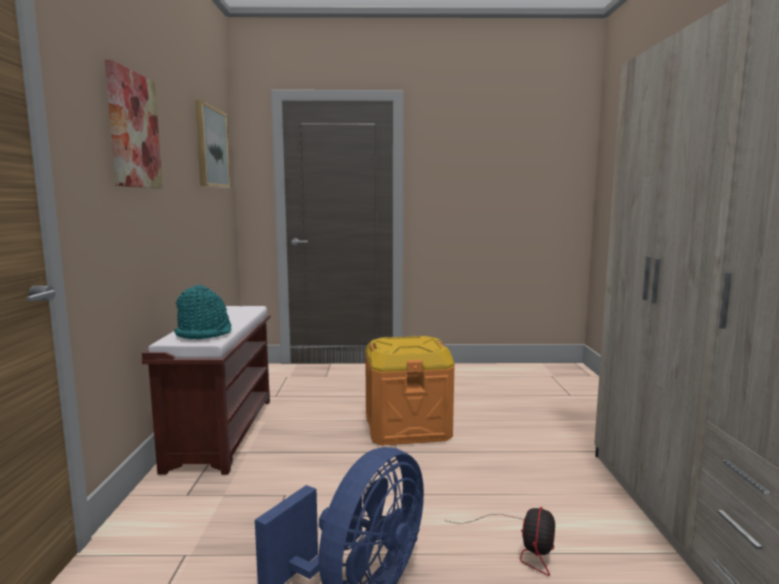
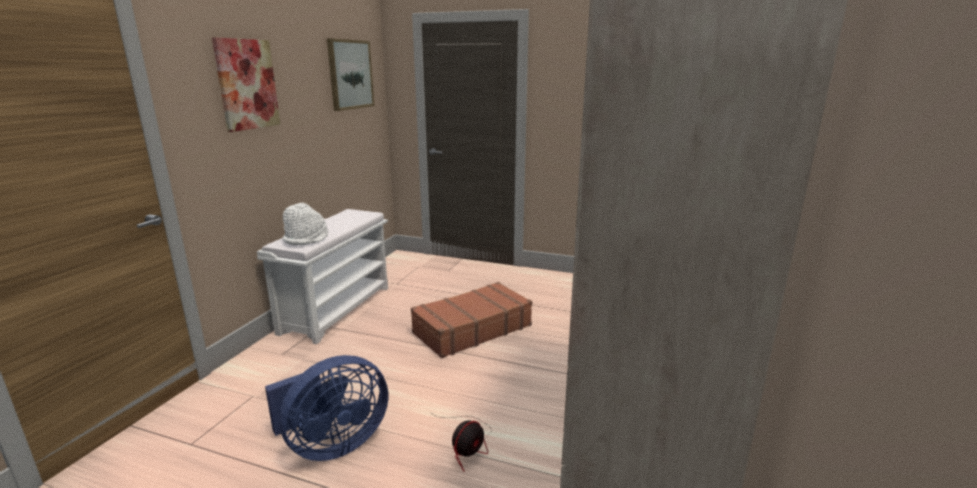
camera: 20 degrees right, 10 degrees up
brown bench [142,306,270,475] -> white bench [257,209,388,344]
turquoise hat [174,285,231,339] -> white hat [282,202,328,245]
orange storage box [365,336,455,445] -> brown suitcase [411,282,532,358]

